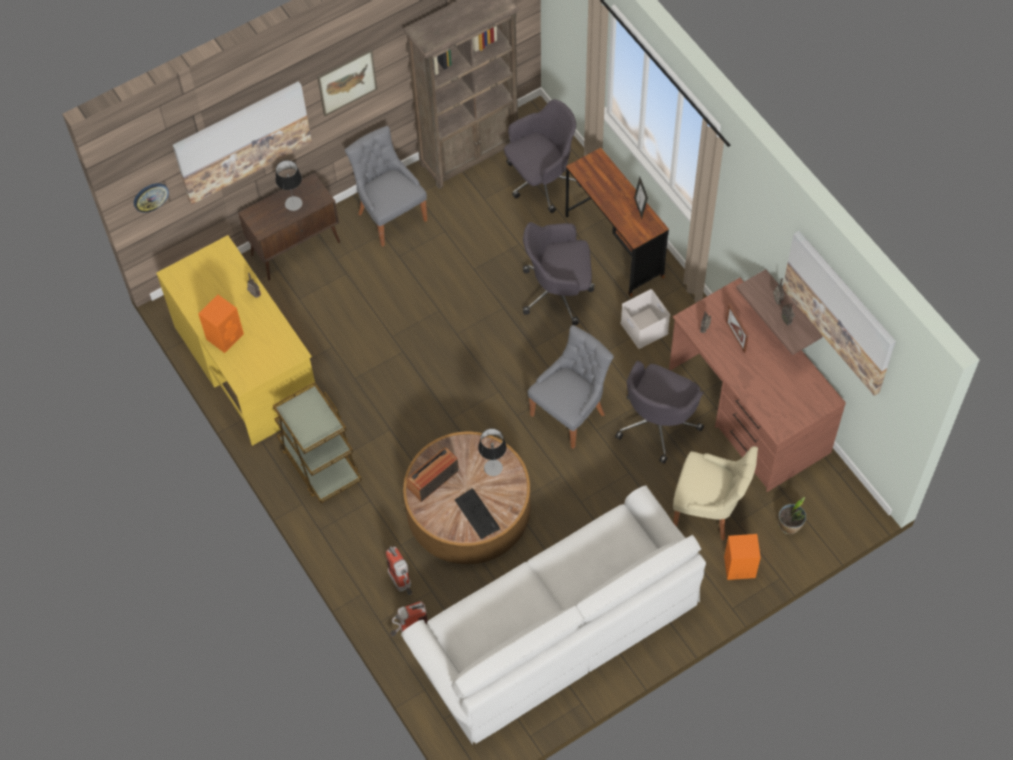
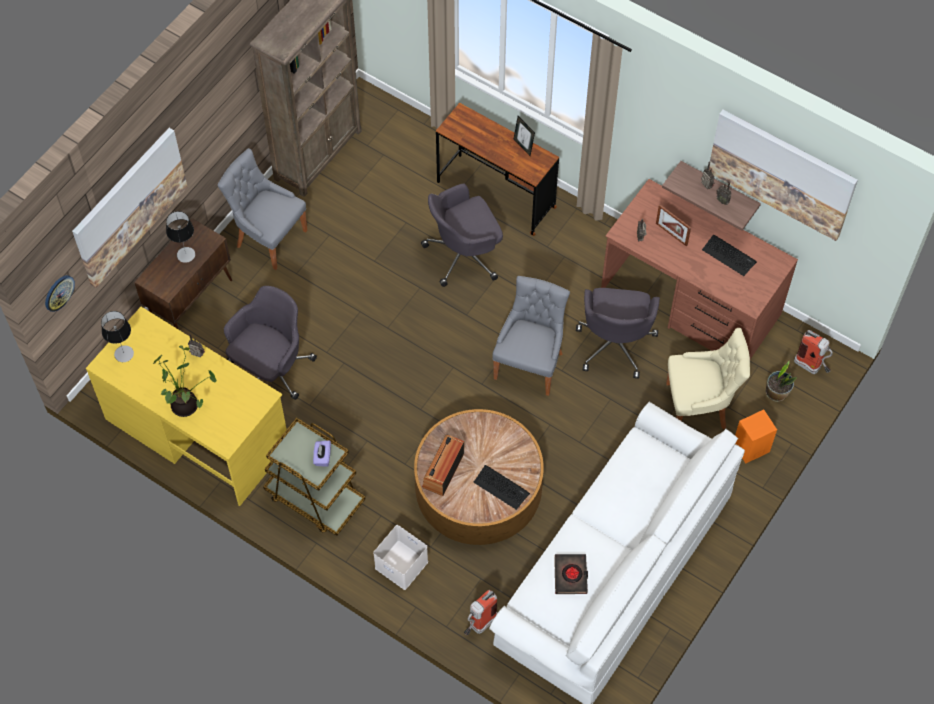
camera: 25 degrees left, 0 degrees up
orange speaker [198,295,244,353] -> potted plant [153,345,217,417]
picture [317,49,377,116] -> none
fire extinguisher [386,546,413,595] -> fire extinguisher moved to [794,330,833,374]
table lamp [478,429,507,476] -> table lamp moved to [101,311,134,362]
grey office chair [504,99,581,213] -> grey office chair moved to [224,286,317,400]
white storage box [621,289,670,349] -> white storage box moved to [373,525,428,590]
none -> purple tissue box [313,441,331,467]
none -> black book [554,554,588,594]
none -> keyboard [702,235,757,276]

